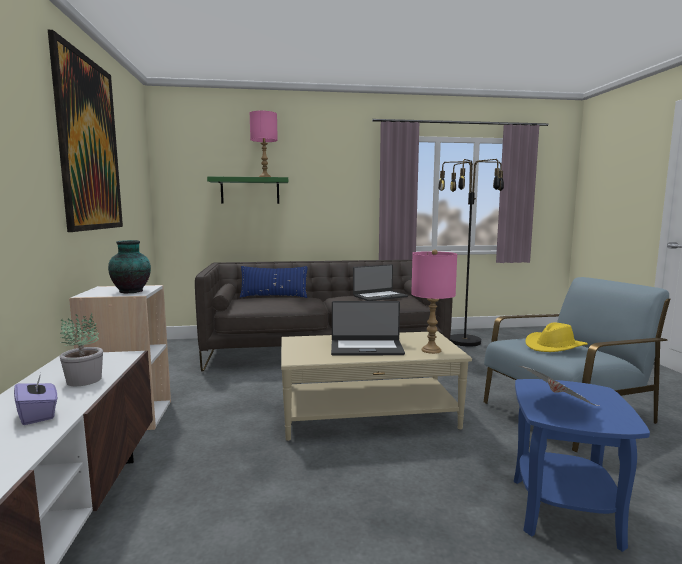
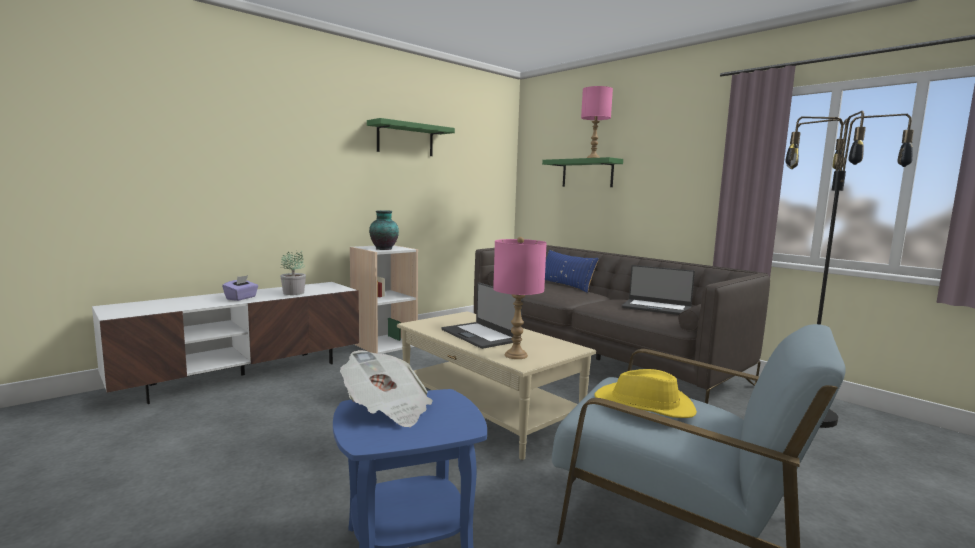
camera: 55 degrees right, 0 degrees up
picture [48,30,123,232] -> green shelf [367,118,455,156]

